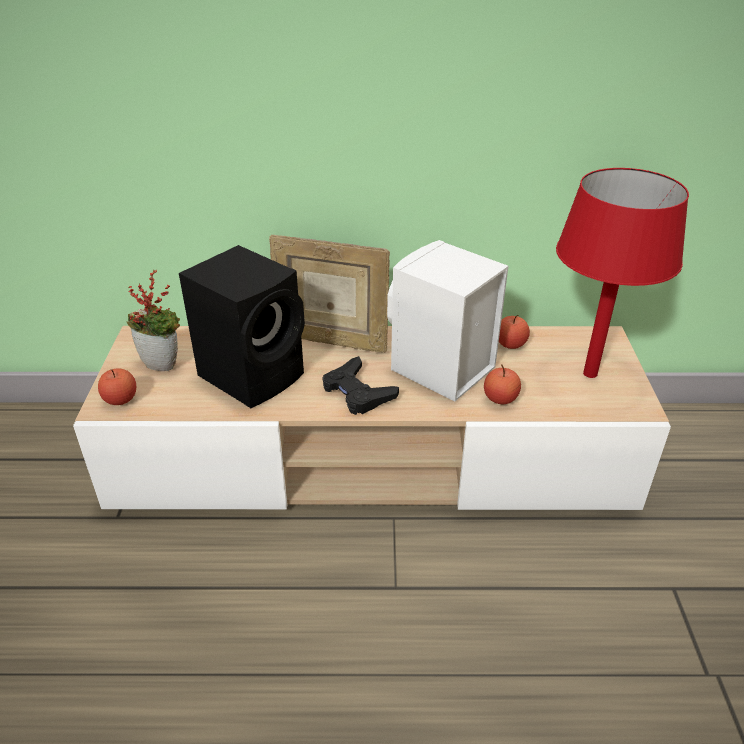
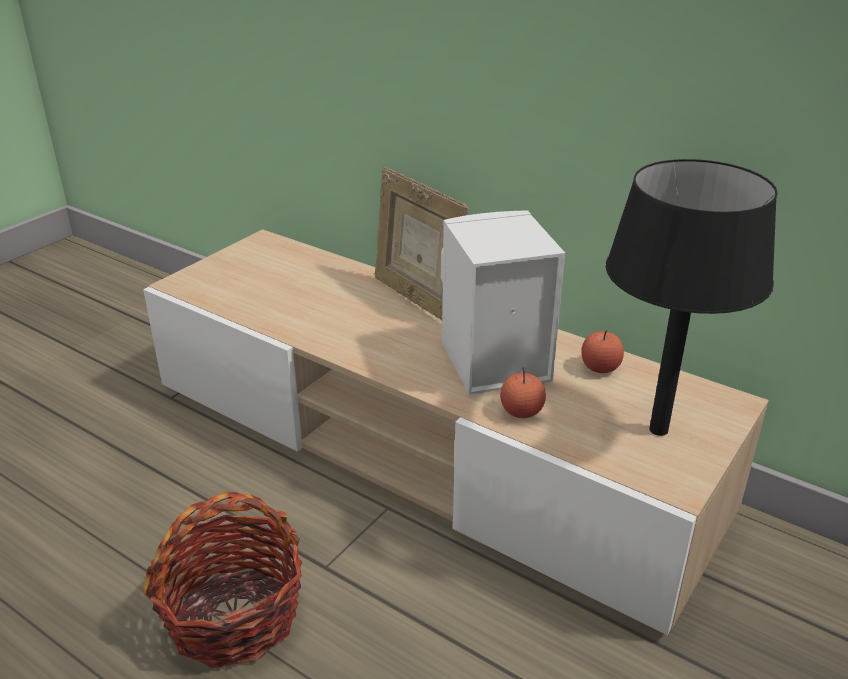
camera: 35 degrees right, 5 degrees down
apple [98,368,136,405] -> none
potted plant [126,270,180,371] -> none
black speaker [179,245,305,408] -> none
black game controller [322,356,399,415] -> none
red table lamp [556,168,689,378] -> black table lamp [606,159,778,436]
none -> basket [142,492,302,669]

